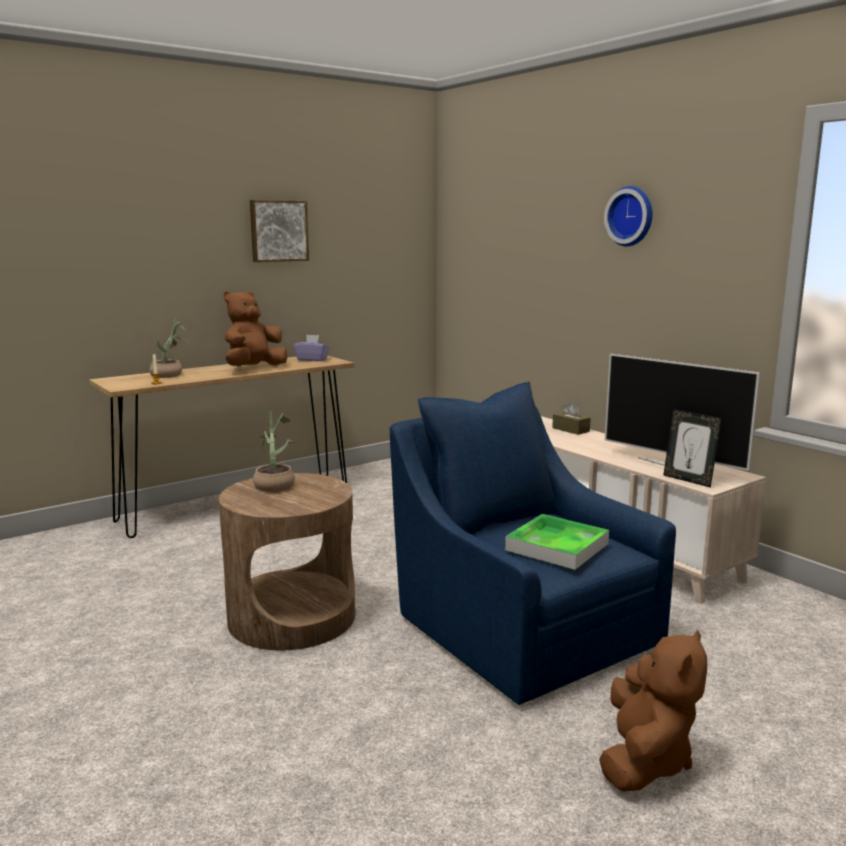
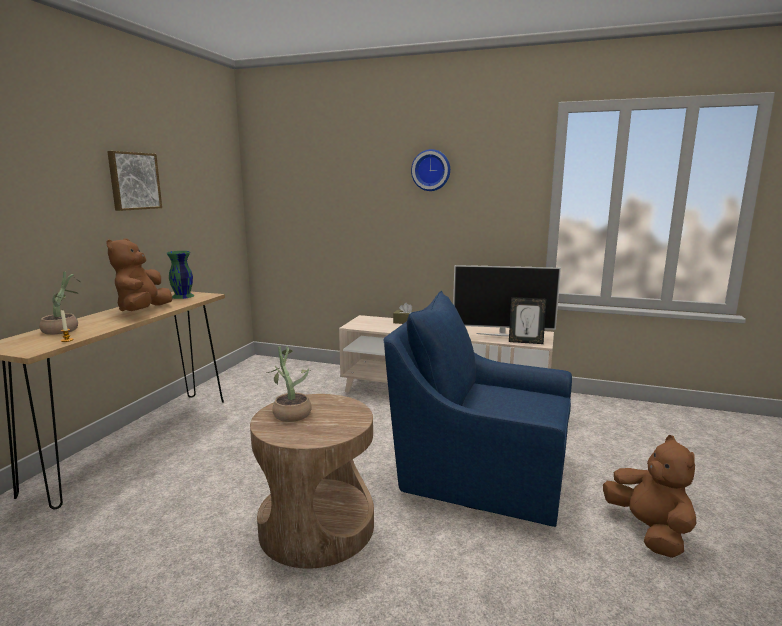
camera: 35 degrees left, 0 degrees up
purple tissue box [293,335,330,361] -> green vase [166,251,195,299]
tray [505,514,609,570] -> none

